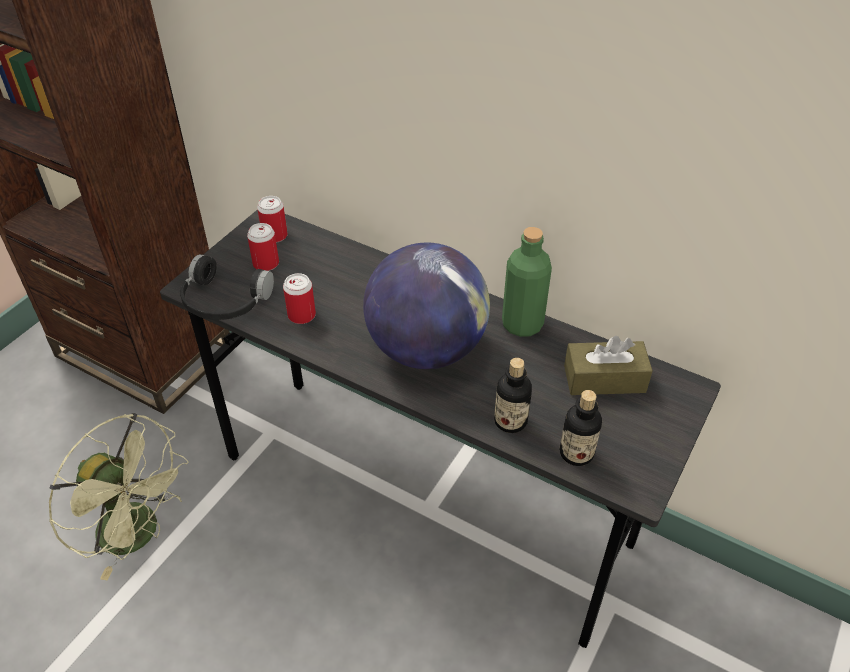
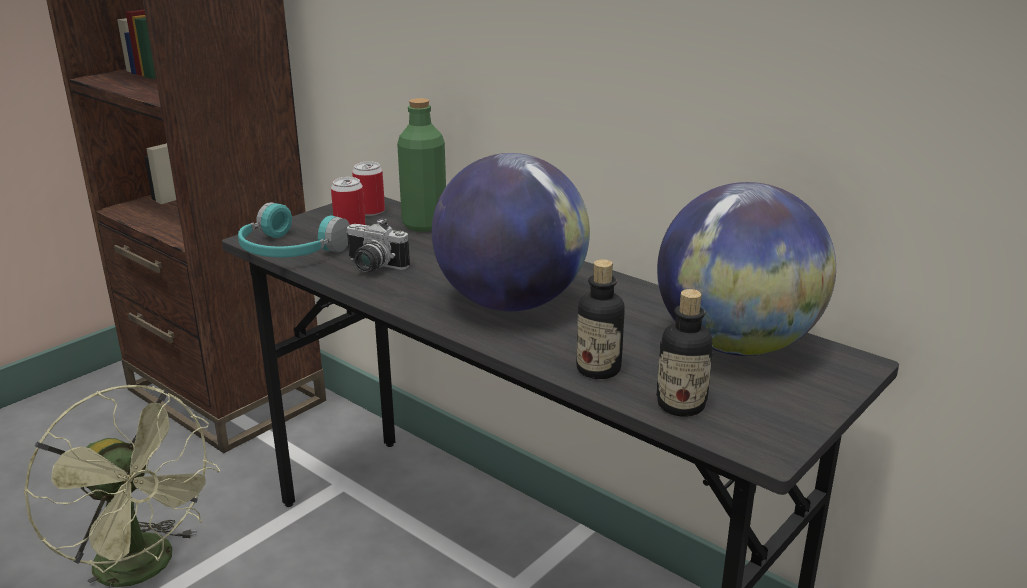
camera: 10 degrees right, 20 degrees down
black headphones [180,254,274,320] -> turquoise headphones [238,202,350,257]
can [283,273,316,324] -> camera [346,218,410,272]
green bottle [502,227,552,337] -> green bottle moved to [397,98,446,232]
brown tissue box [564,336,653,395] -> globe [657,182,836,356]

